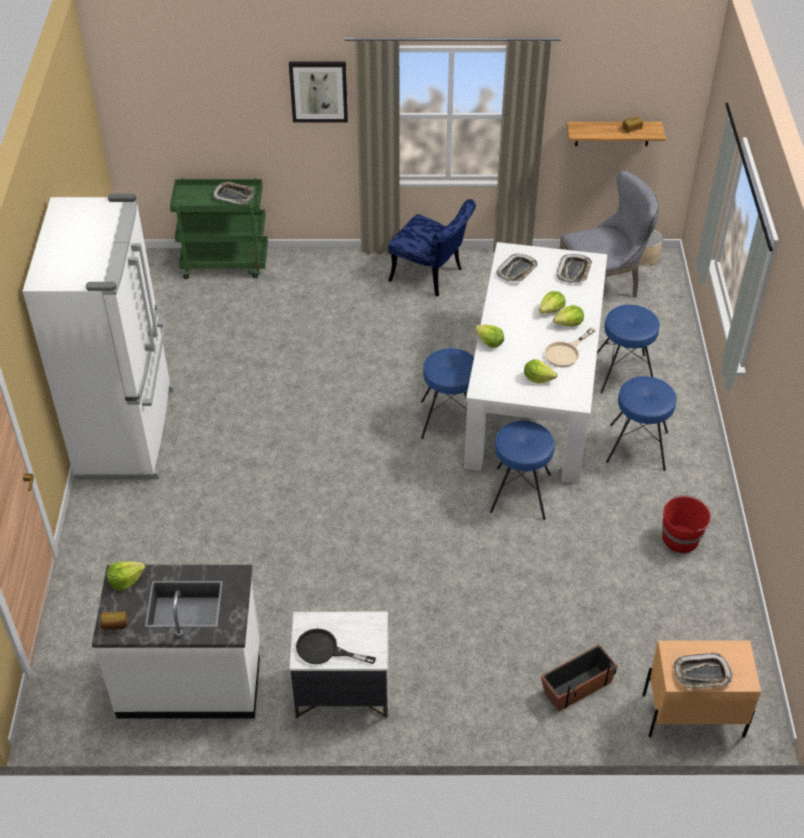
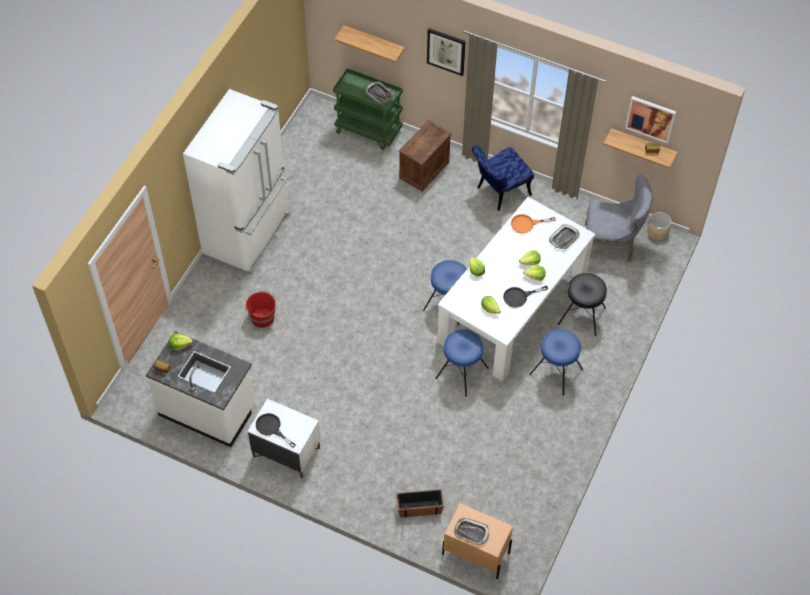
camera: 25 degrees right, 10 degrees up
blue chair [388,199,476,296] -> blue chair turned 90 degrees clockwise [472,145,534,211]
tray [496,254,538,282] -> orange frying pan [511,214,556,233]
beige frying pan [544,327,595,367] -> black frying pan [503,286,548,308]
blue stool [597,305,660,393] -> black stool [558,273,607,336]
red bucket [662,495,713,553] -> red bucket moved to [246,291,277,328]
none -> shelf [334,26,405,62]
none -> crate [399,120,452,191]
none -> picture [625,96,676,144]

